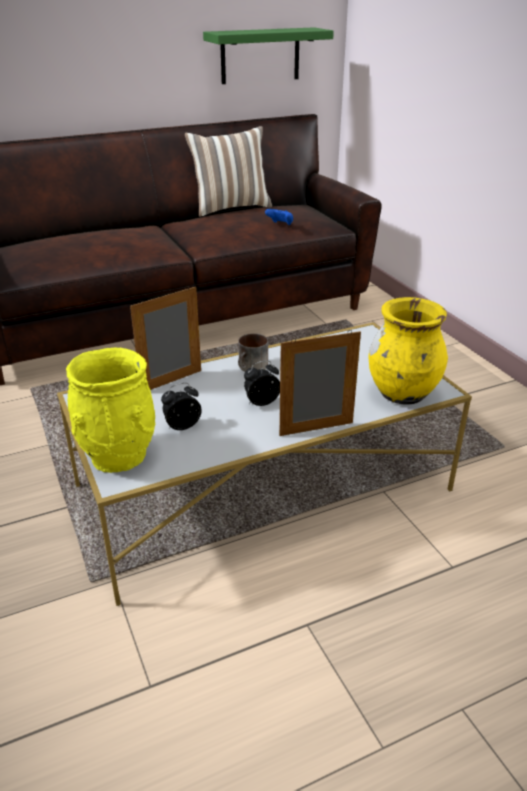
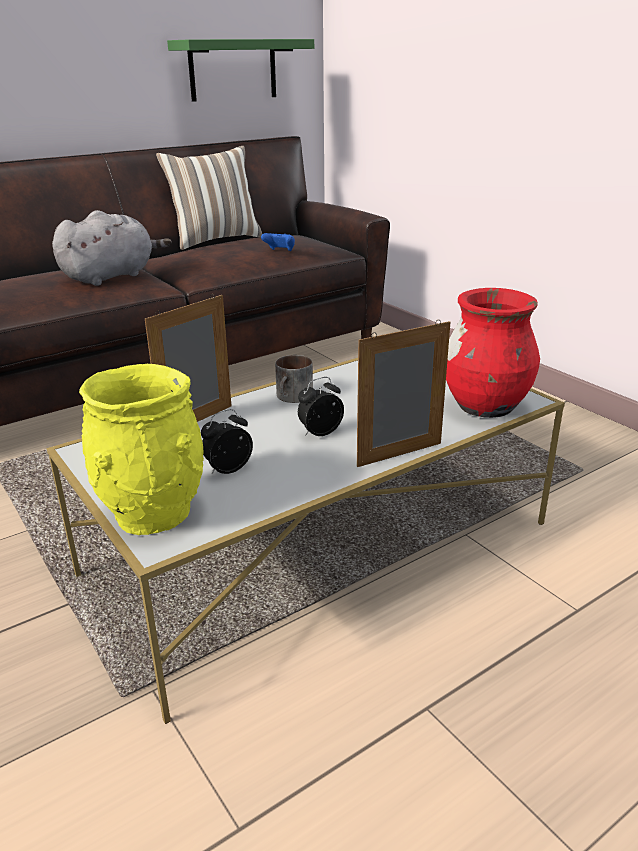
camera: 10 degrees left, 5 degrees down
yellow vase [369,297,448,405] -> red vase [446,288,540,418]
none -> grey plush toy [52,210,172,286]

